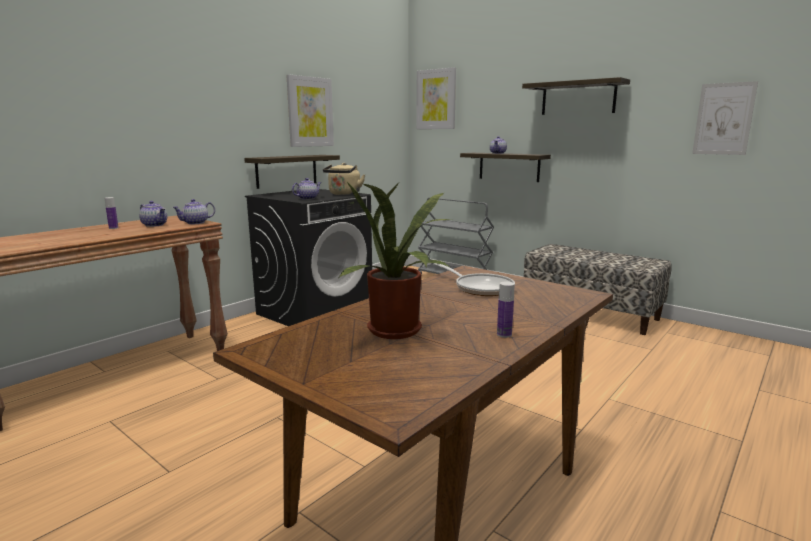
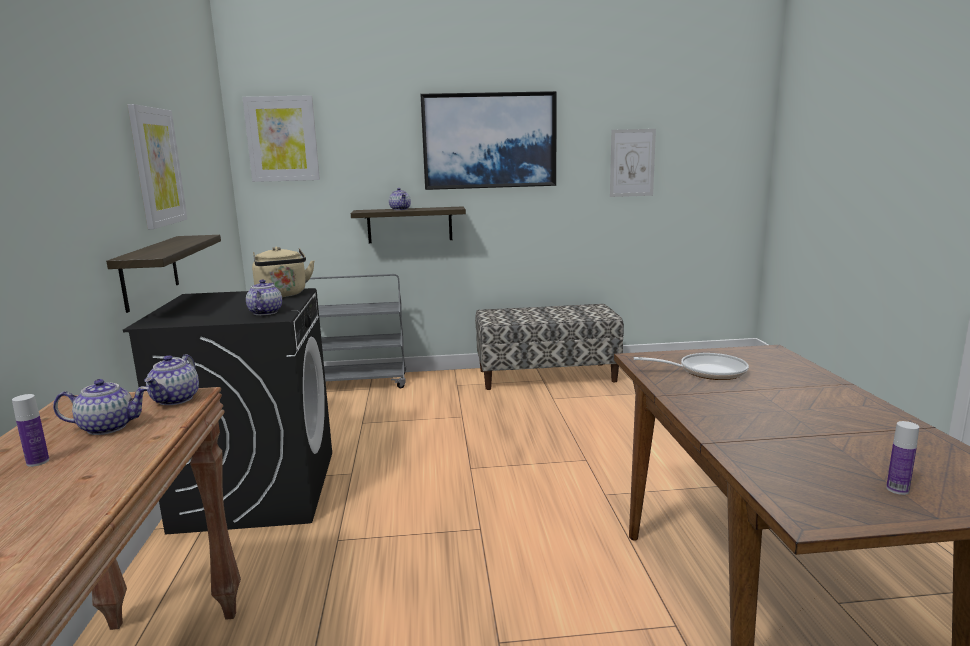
camera: 45 degrees left, 0 degrees up
potted plant [338,182,452,339] -> none
bottle [497,282,515,338] -> bottle moved to [886,421,919,495]
shelf [522,77,630,115] -> picture [421,91,557,190]

